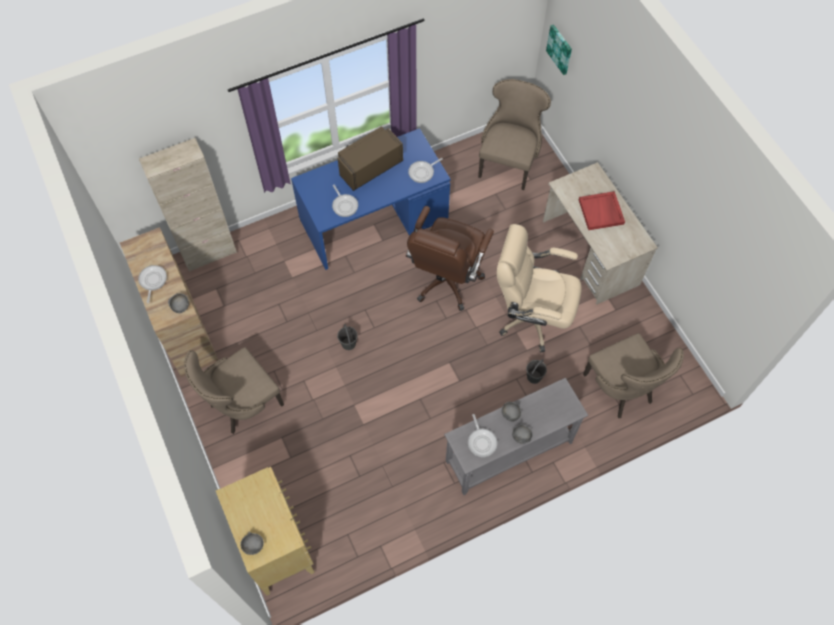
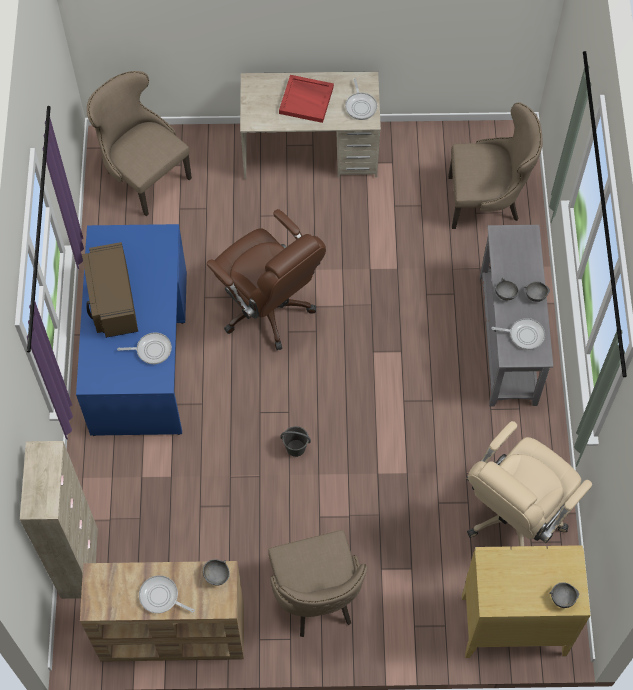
camera: 65 degrees left, 0 degrees up
frying pan [408,158,443,183] -> frying pan moved to [345,78,377,120]
beige office chair [497,224,582,353] -> beige office chair moved to [466,421,592,546]
grey bucket [526,359,547,384] -> none
picture [546,24,572,75] -> none

